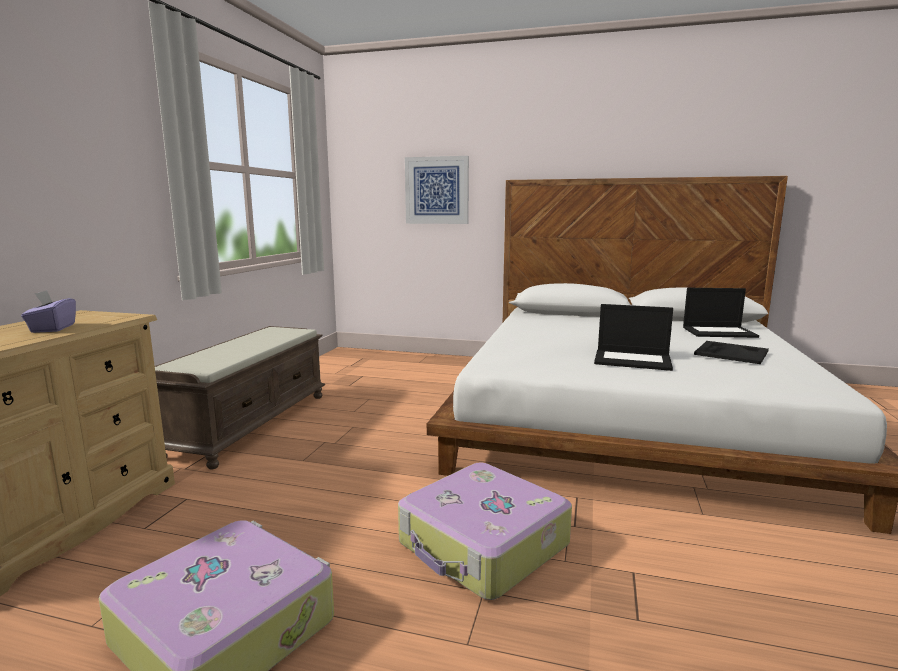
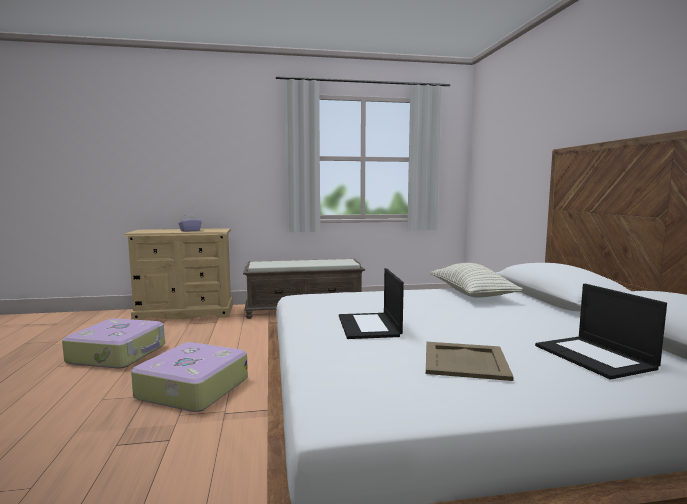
camera: 65 degrees right, 5 degrees down
picture [405,156,469,224] -> none
black tray [694,341,769,364] -> beige tray [426,342,514,381]
none -> pillow [430,263,523,298]

